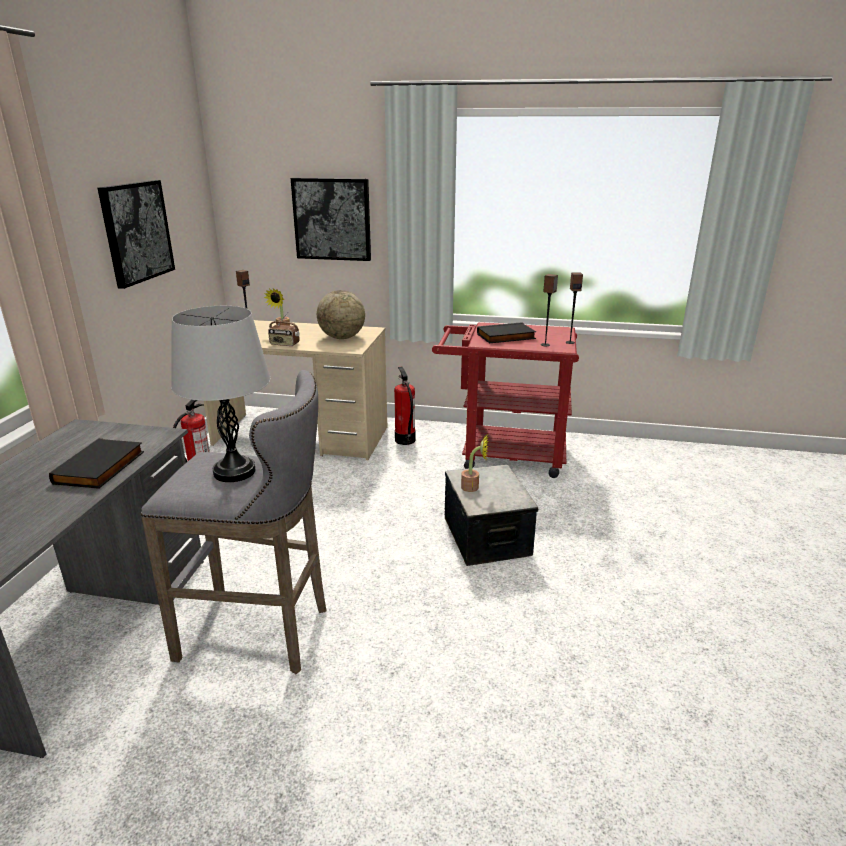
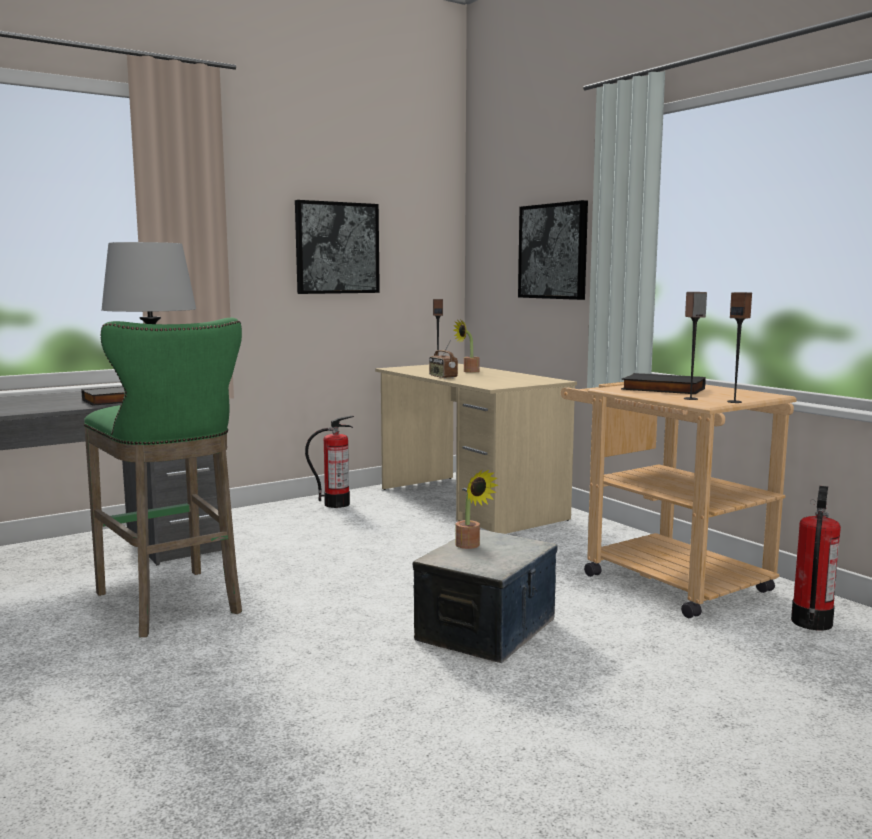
camera: 45 degrees right, 15 degrees down
grey stool [141,370,326,674] -> green stool [84,318,242,637]
globe [317,290,365,339] -> none
fire extinguisher [394,367,416,445] -> fire extinguisher moved to [791,486,841,630]
red cart [432,322,579,478] -> beige cart [561,382,797,618]

